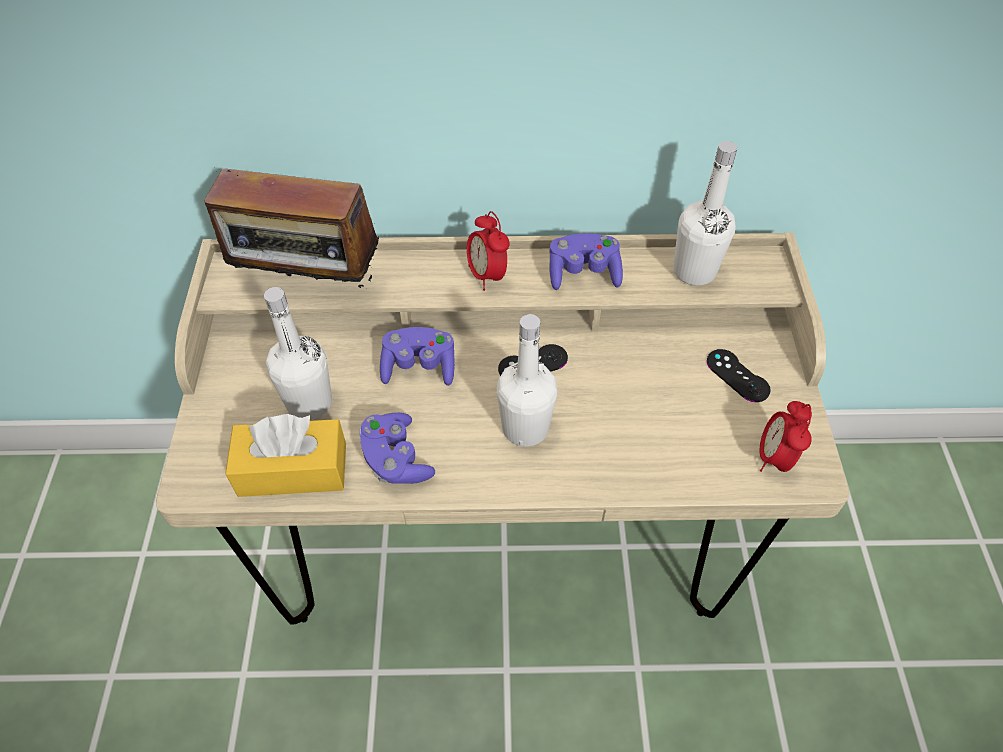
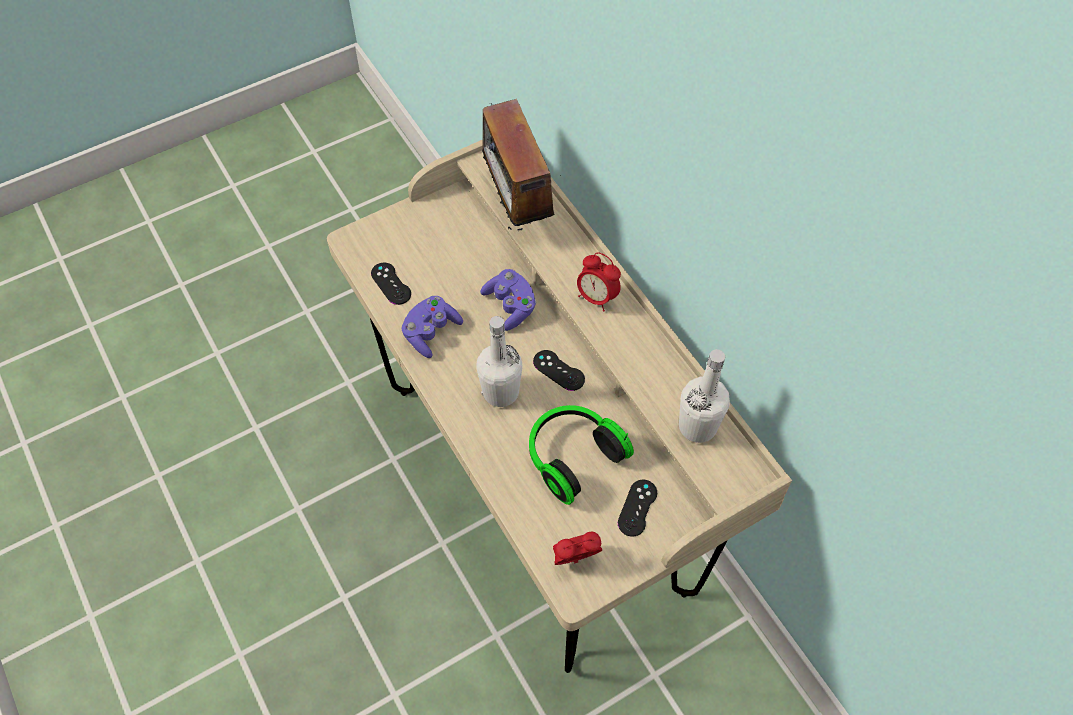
camera: 60 degrees right, 5 degrees up
yellow tissue box [225,414,346,497] -> black game controller [371,263,411,305]
white bottle [264,287,332,420] -> none
alarm clock [467,211,510,291] -> alarm clock turned 90 degrees counterclockwise [577,253,621,311]
purple game controller [549,233,623,290] -> none
none -> headphones [529,405,634,505]

